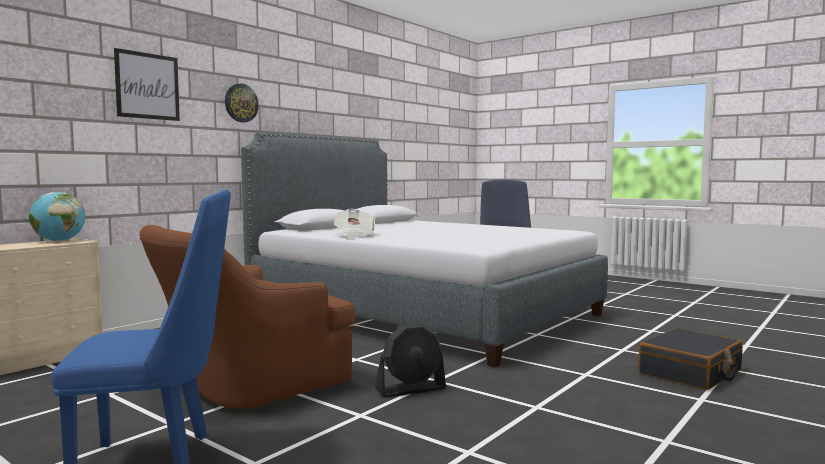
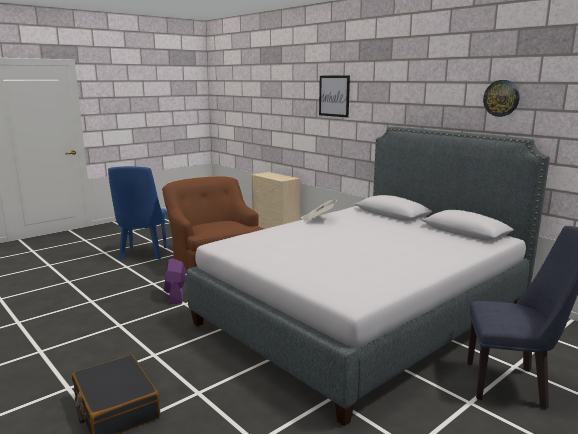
camera: 100 degrees right, 10 degrees up
globe [29,192,86,242] -> none
wall clock [225,84,259,123] -> wall clock moved to [483,80,520,117]
black fan [375,323,446,398] -> purple fan [164,258,186,304]

